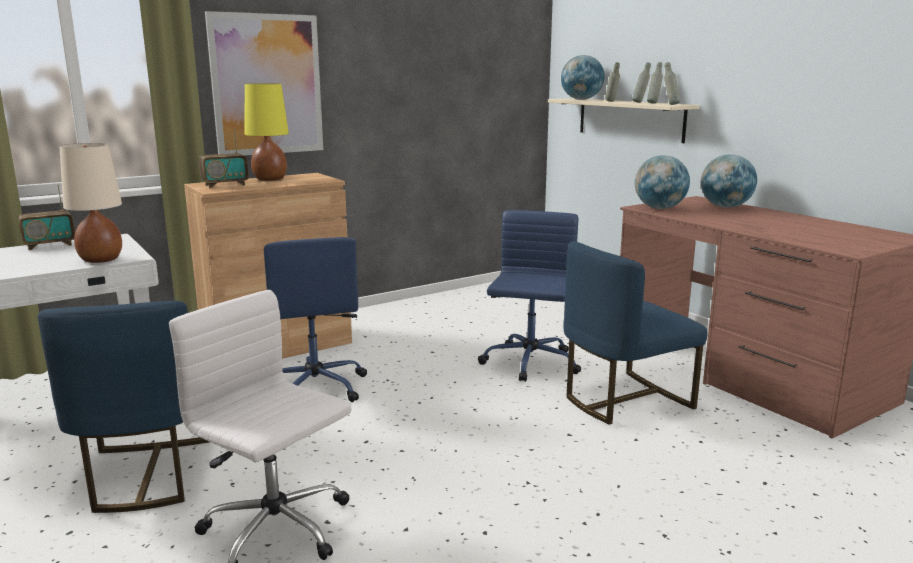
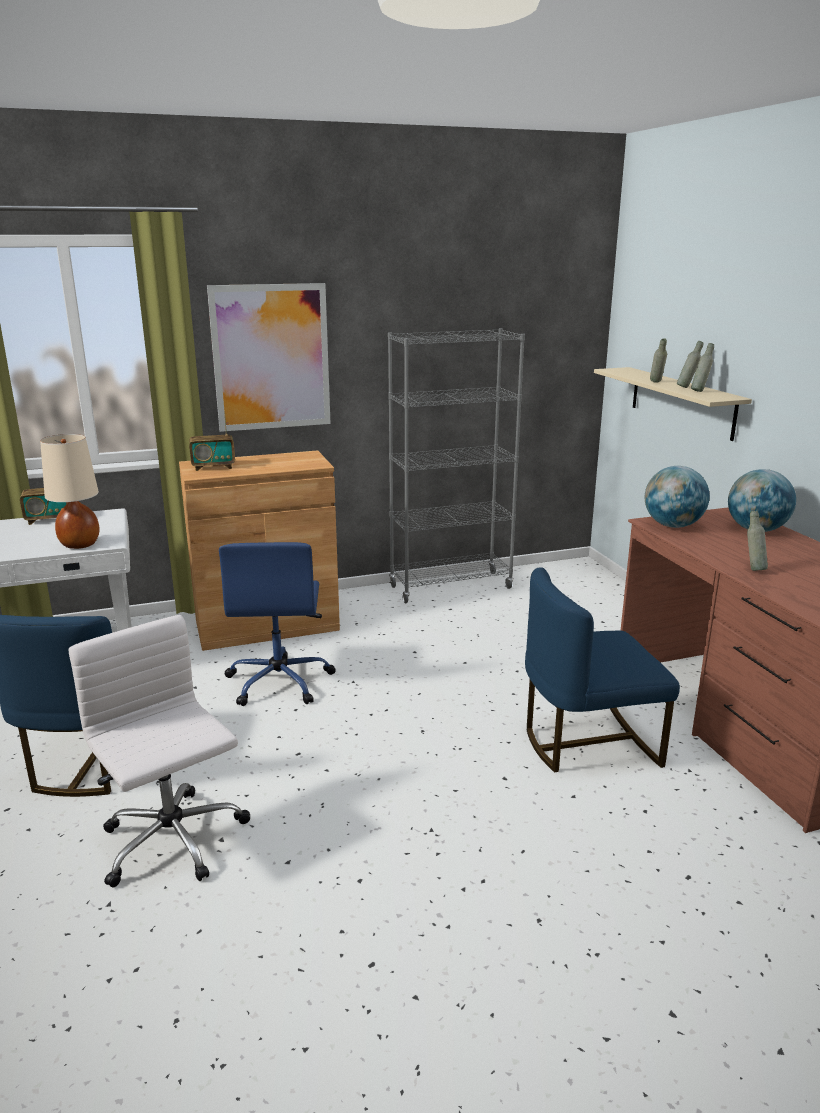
camera: 15 degrees right, 5 degrees up
yellow table lamp [245,83,289,181] -> none
blue office chair [478,210,581,382] -> none
globe [561,55,605,100] -> none
grey bottle [664,62,680,105] -> grey bottle moved to [747,511,768,571]
none -> grey bookcase [388,328,525,603]

